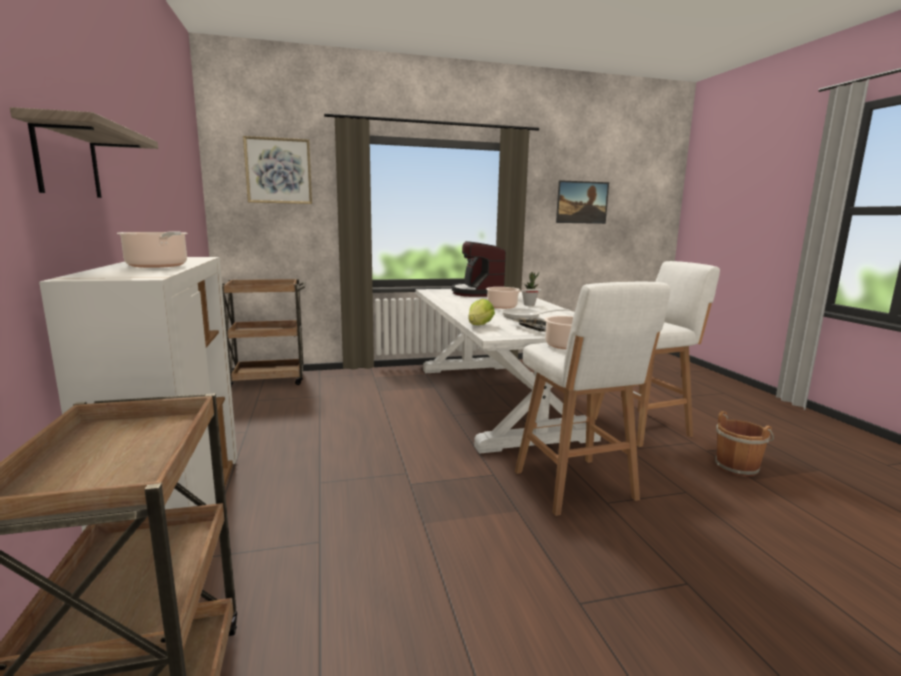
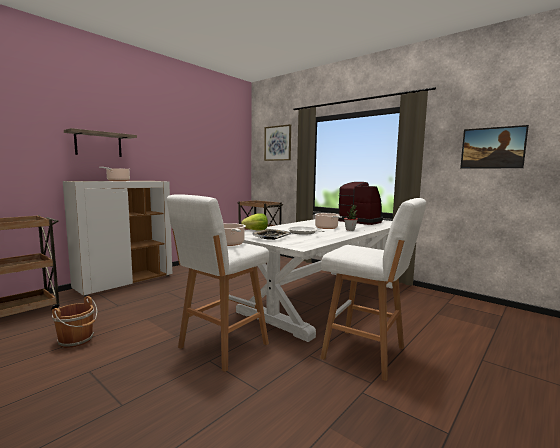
camera: 55 degrees right, 5 degrees down
coffee machine [452,241,506,297] -> coffee machine turned 90 degrees clockwise [338,182,383,225]
brown bucket [715,411,774,477] -> brown bucket moved to [52,296,97,348]

